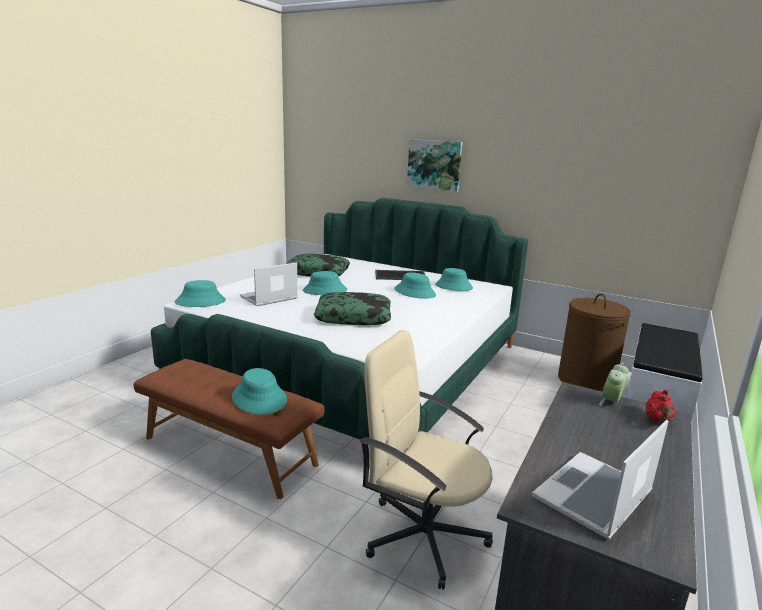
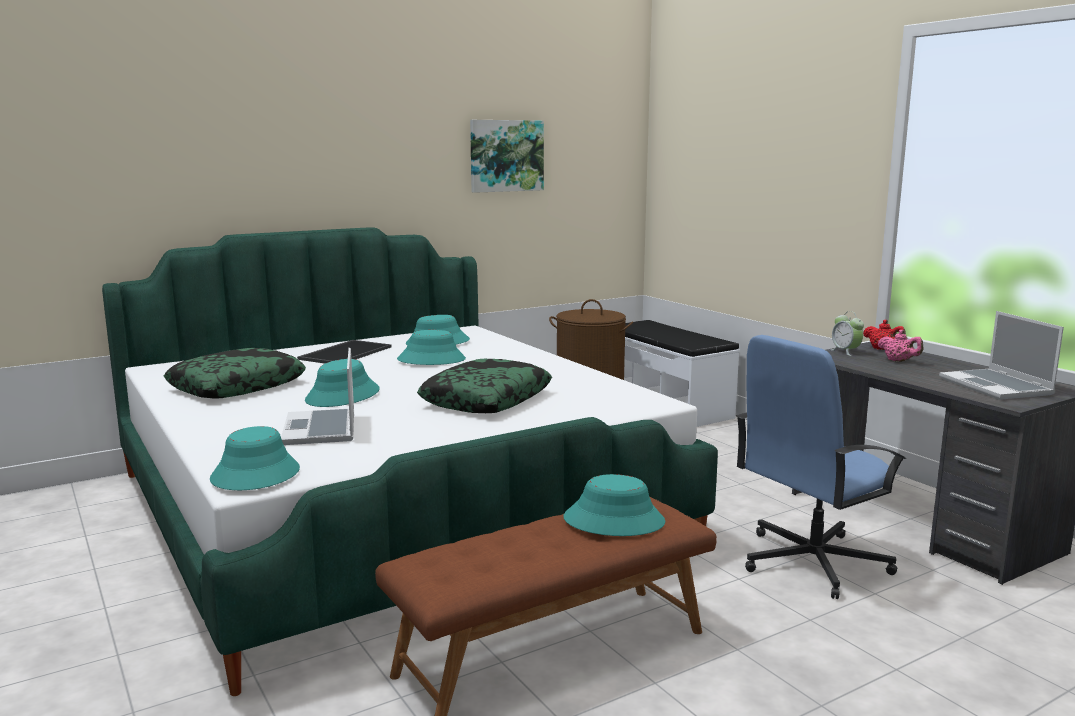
camera: 60 degrees left, 5 degrees down
beige office chair [360,330,493,590] -> blue office chair [736,335,907,599]
picture [407,139,462,192] -> picture moved to [470,120,544,193]
none -> pink teapot [878,330,924,362]

